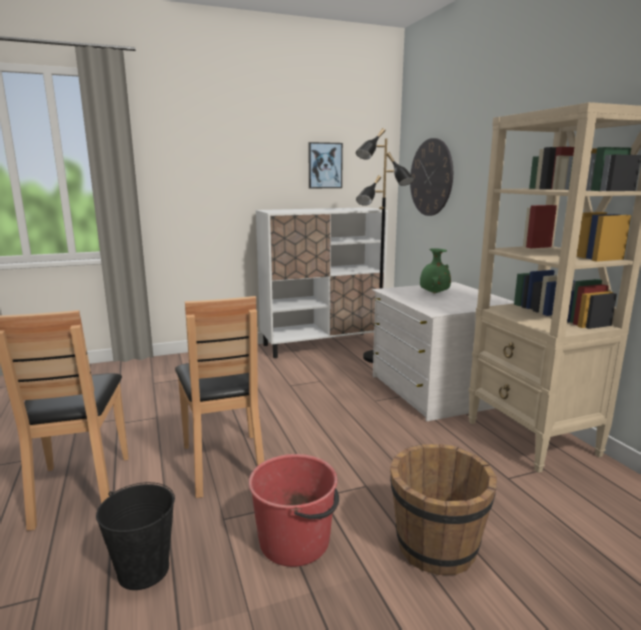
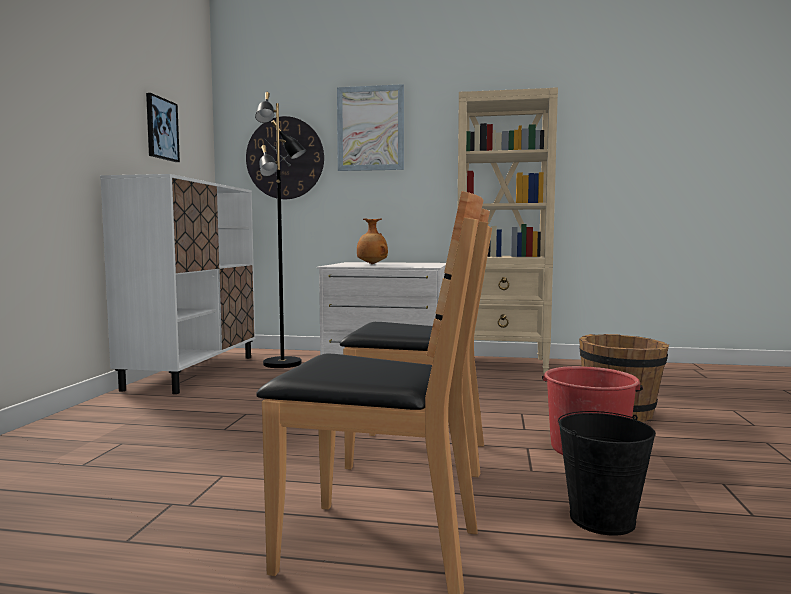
camera: 60 degrees left, 10 degrees down
green vase [420,248,451,293] -> brown vase [357,218,388,264]
none -> picture [337,84,404,171]

